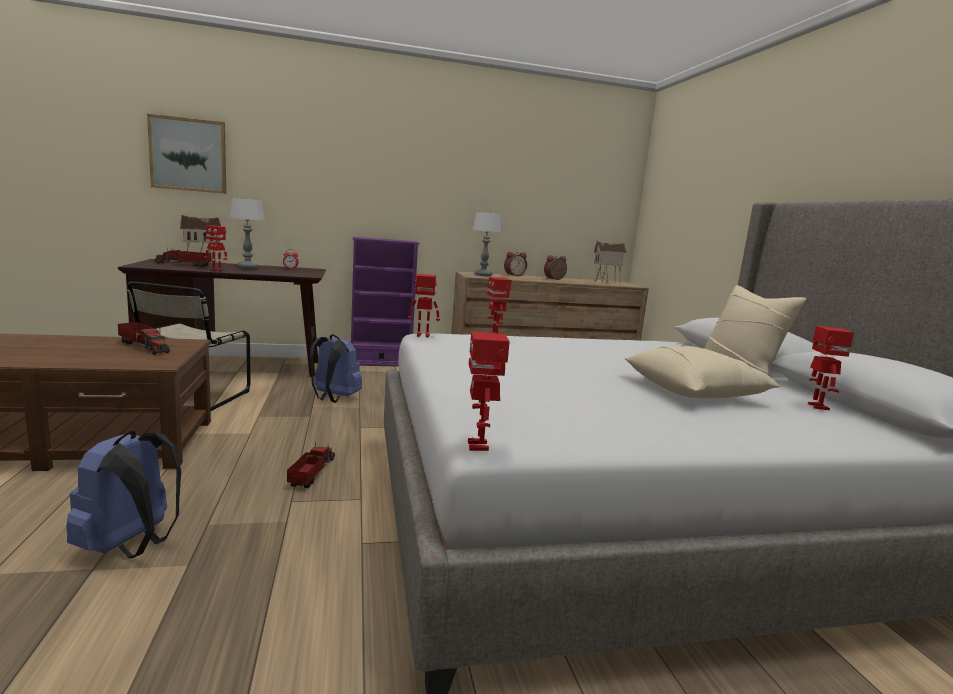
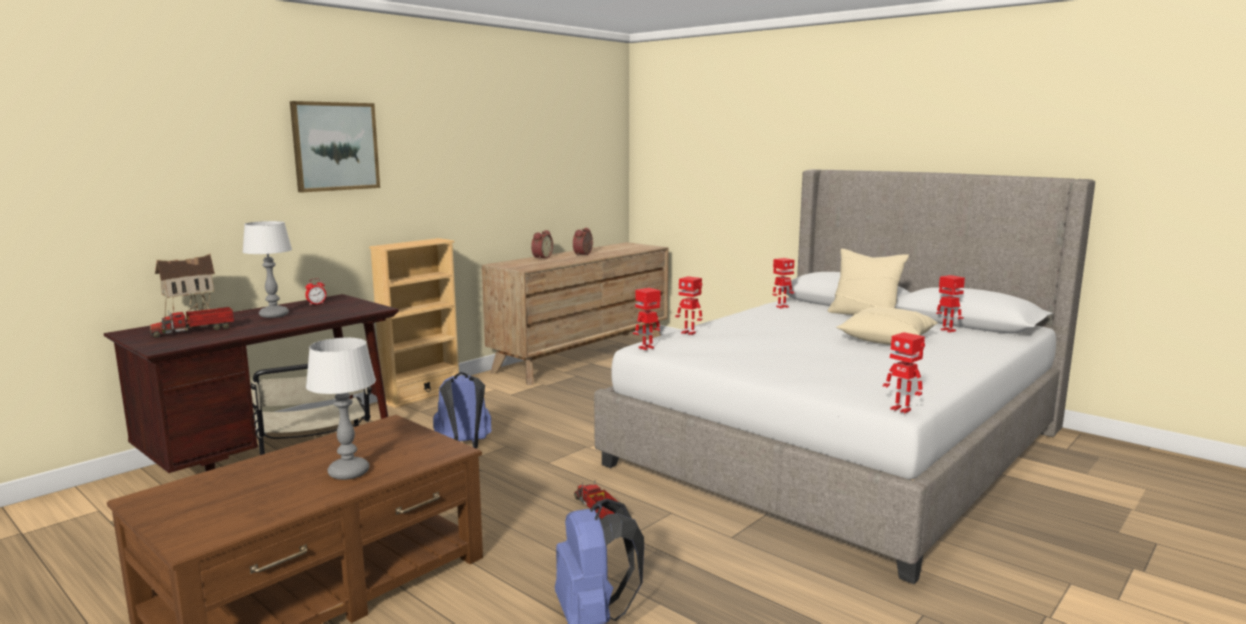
camera: 35 degrees left, 0 degrees up
toy truck [118,322,170,355] -> none
picture [147,114,226,194] -> picture moved to [290,101,380,193]
toy robot [204,226,227,271] -> toy robot moved to [772,258,794,309]
purple bookcase [351,237,419,367] -> beige bookcase [369,238,459,409]
table lamp [472,211,502,276] -> table lamp moved to [306,338,376,480]
toy house [594,240,627,284] -> none

